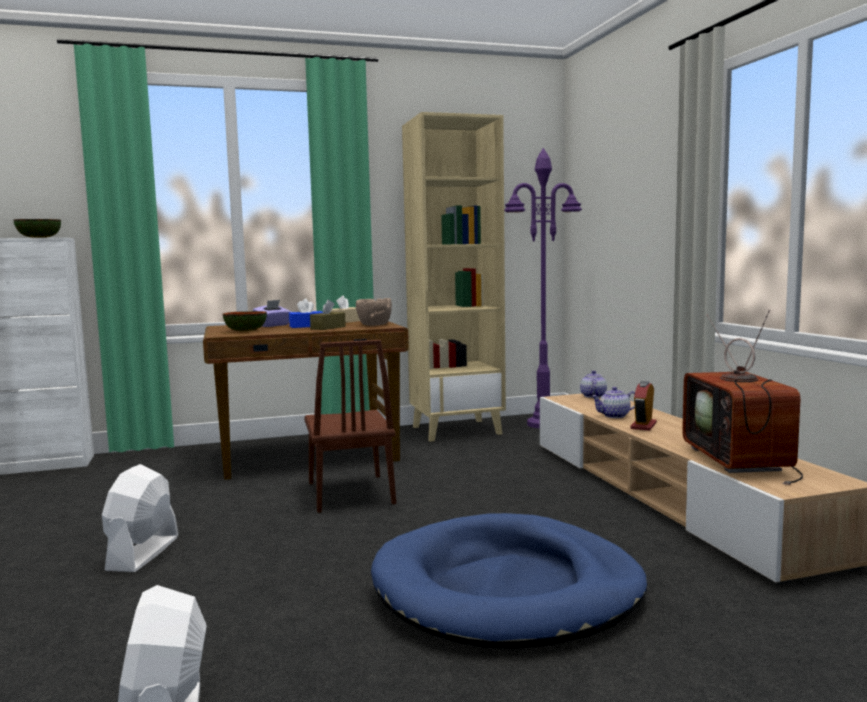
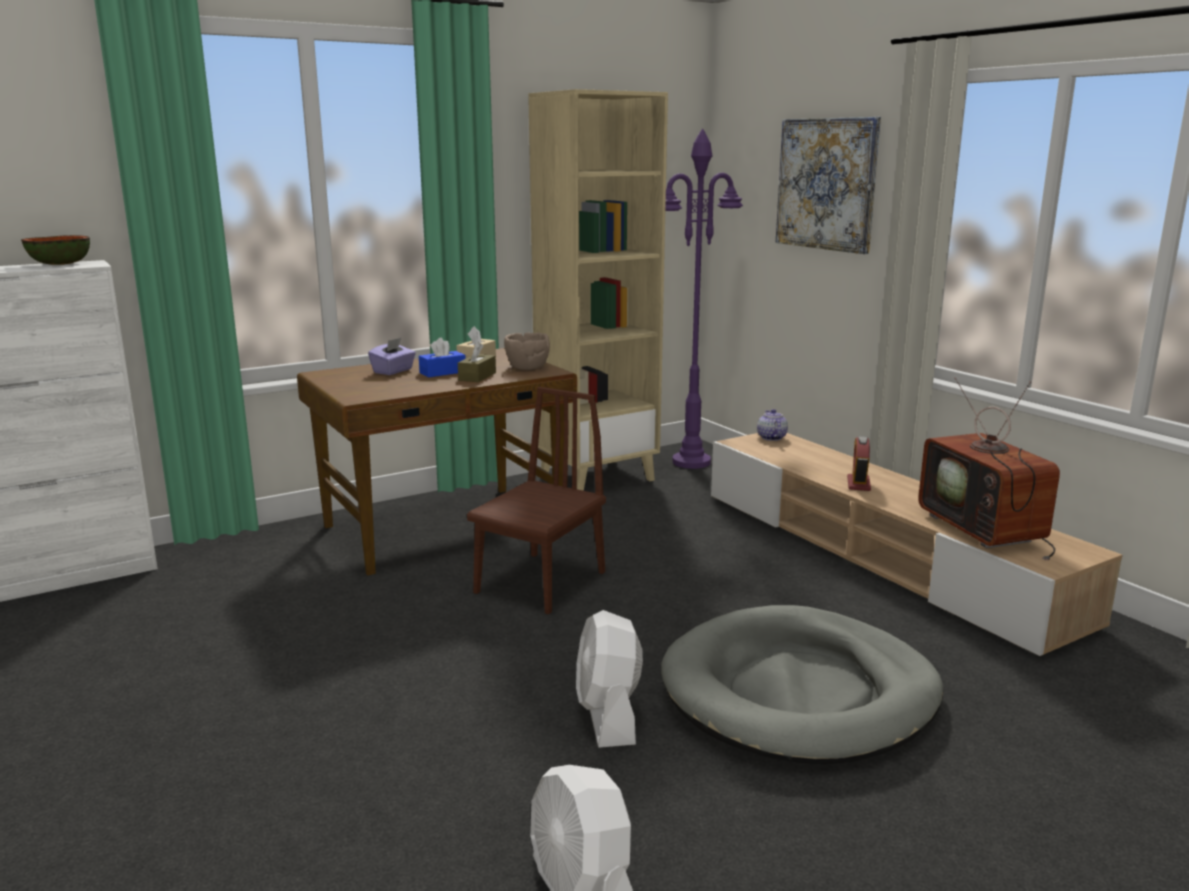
camera: 15 degrees left, 10 degrees up
white fan [102,464,178,572] -> white fan moved to [576,610,643,748]
bowl [223,311,267,332] -> none
brown chair [304,340,396,513] -> brown chair turned 120 degrees counterclockwise [467,387,606,615]
blue dog bed [371,513,647,649] -> grey dog bed [661,605,943,765]
teapot [591,387,635,418] -> none
none -> picture [776,117,881,254]

